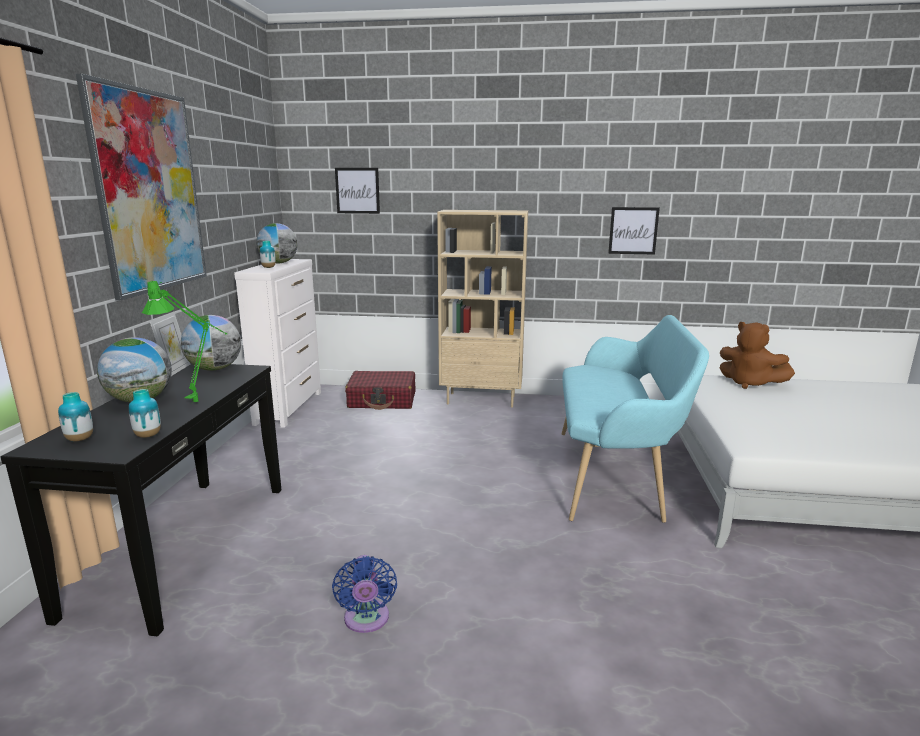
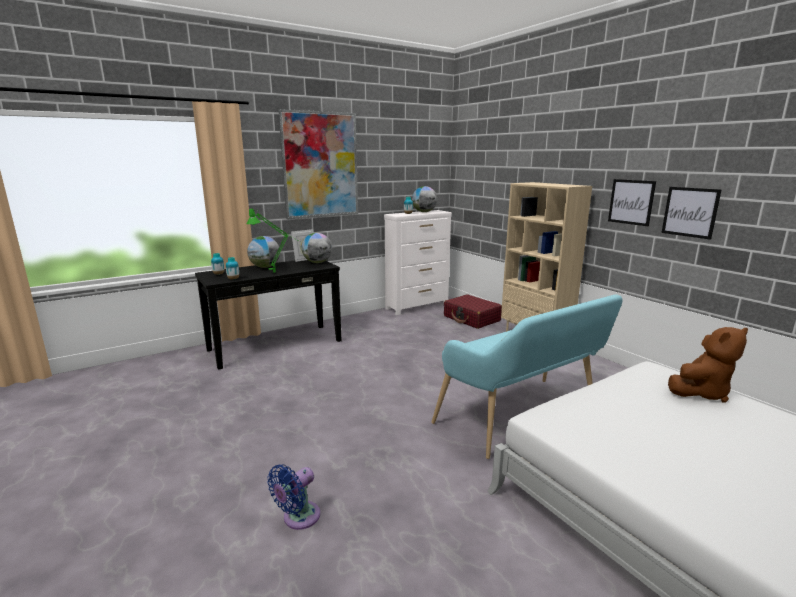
camera: 50 degrees right, 0 degrees up
blue fan [332,555,397,633] -> blue fan moved to [268,465,320,530]
picture [335,168,380,214] -> picture moved to [608,179,656,226]
brown plush toy [719,322,795,389] -> brown plush toy turned 120 degrees counterclockwise [668,327,748,403]

